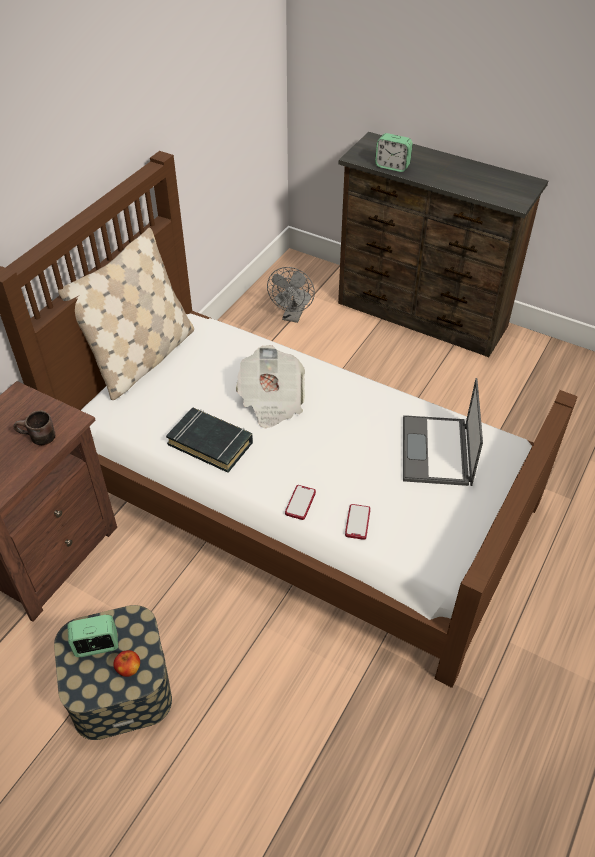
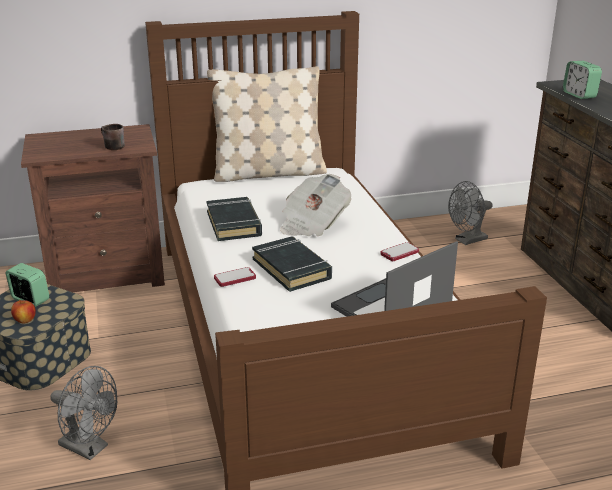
camera: 45 degrees right, 20 degrees down
phone [345,504,371,540] -> phone moved to [380,242,419,261]
none -> grey fan [50,366,117,460]
none -> black book [252,236,332,292]

